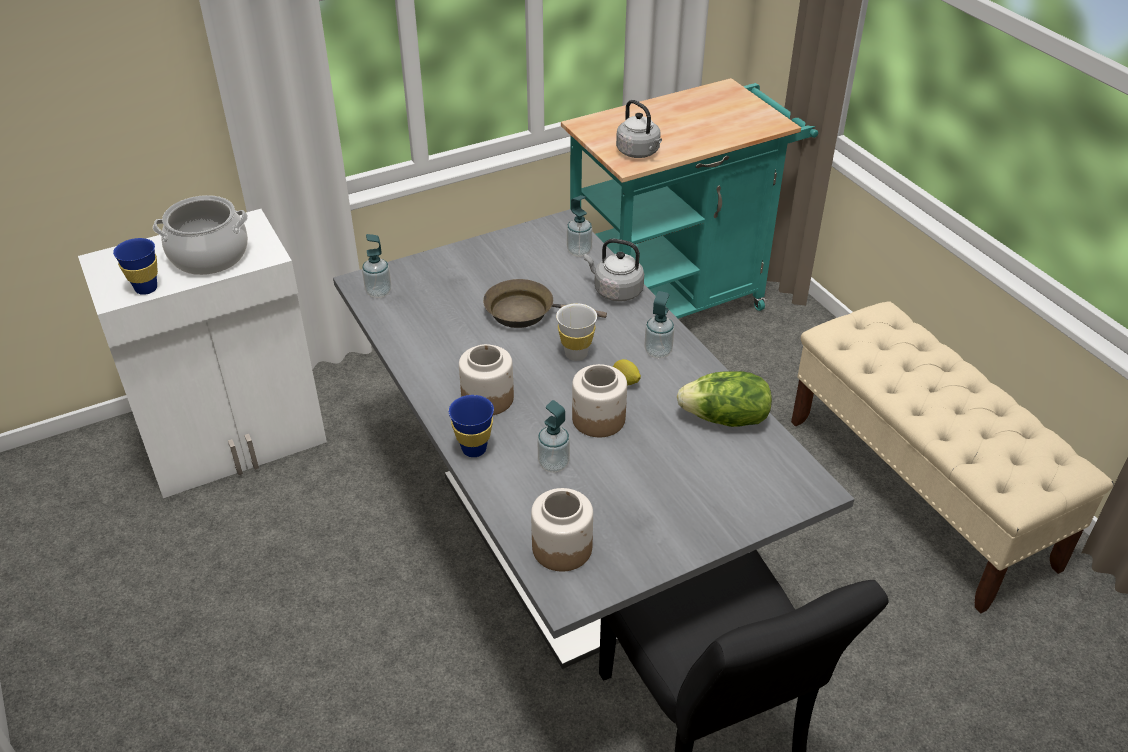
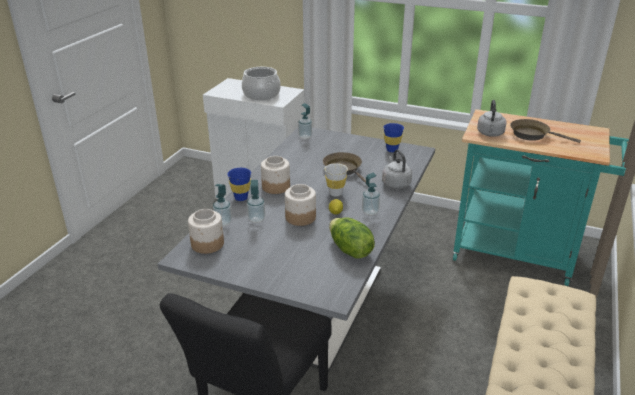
camera: 50 degrees right, 10 degrees down
blue cup [113,238,158,295] -> blue cup moved to [383,123,404,152]
soap dispenser [567,195,592,257] -> soap dispenser moved to [213,184,232,226]
none -> brown frying pan [510,119,581,143]

